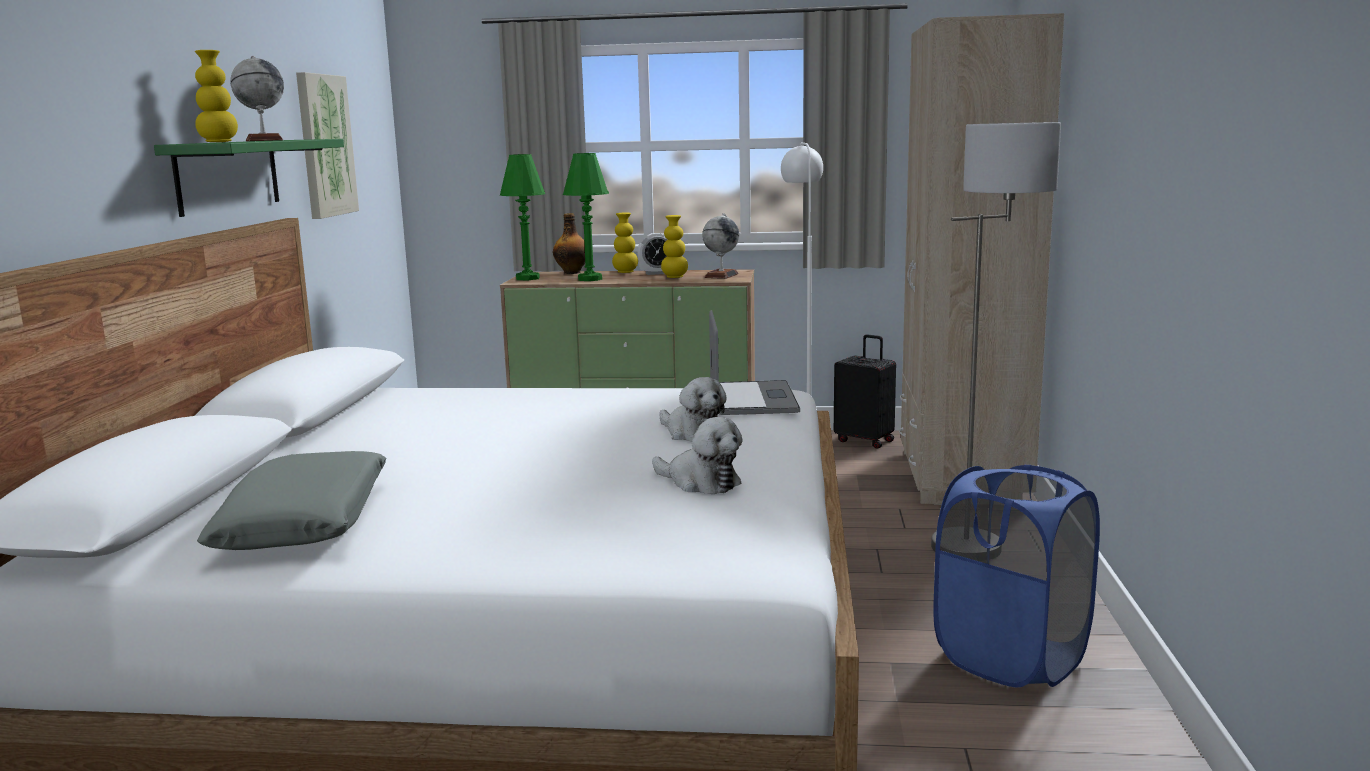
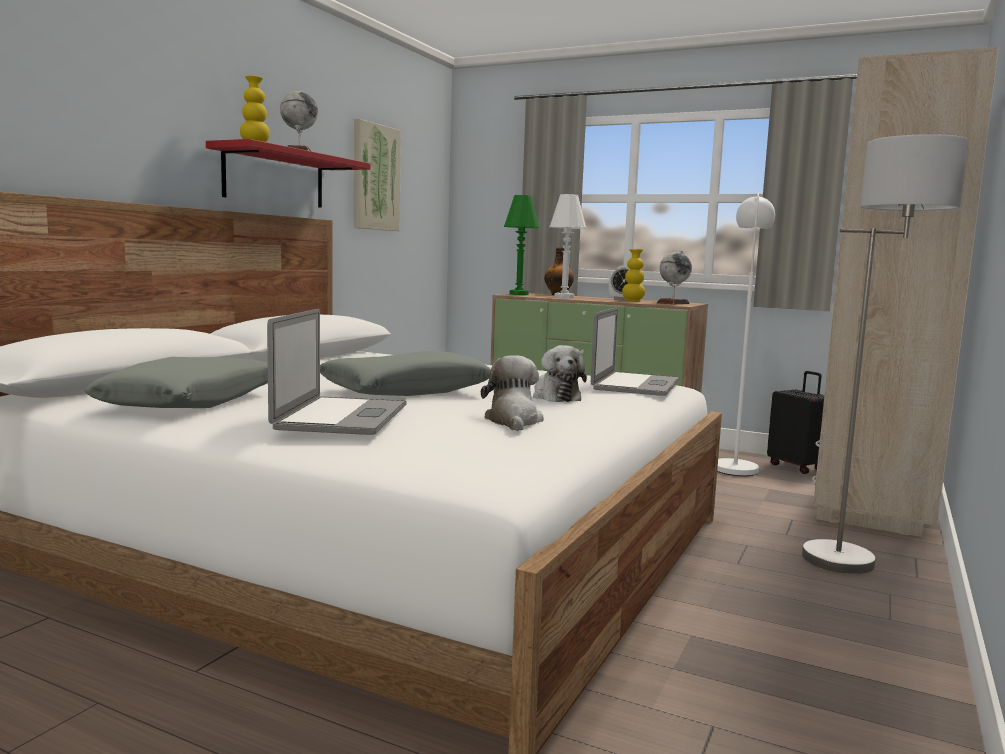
camera: 20 degrees right, 5 degrees down
green shelf [154,139,344,217] -> red shelf [206,139,370,208]
green table lamp [563,153,609,281] -> white table lamp [549,194,586,298]
yellow vase [612,213,638,273] -> none
plush toy [652,417,742,494] -> plush toy turned 150 degrees counterclockwise [481,355,544,431]
blue laundry basket [933,465,1100,687] -> none
none -> laptop [267,309,407,435]
none -> grey pillow [320,351,491,396]

